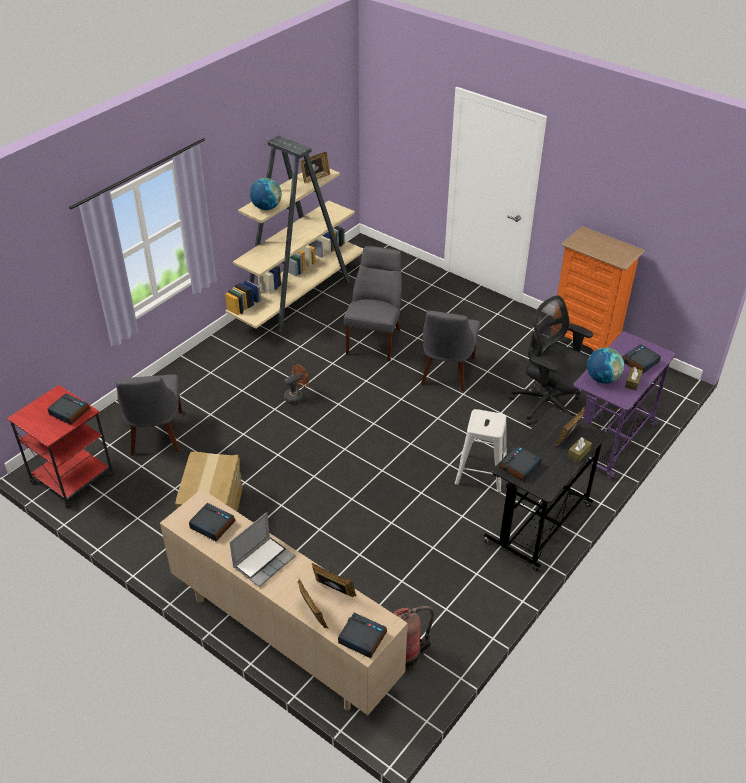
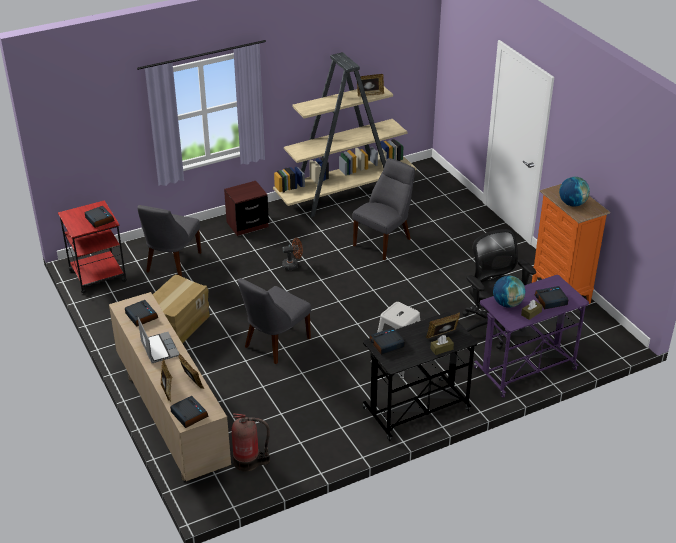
camera: 25 degrees right, 5 degrees down
laptop [229,512,295,587] -> laptop turned 90 degrees counterclockwise [138,317,179,363]
globe [250,178,282,210] -> globe moved to [559,177,590,207]
grey chair [421,310,480,391] -> grey chair moved to [238,278,311,364]
none -> brown nightstand [224,181,269,236]

